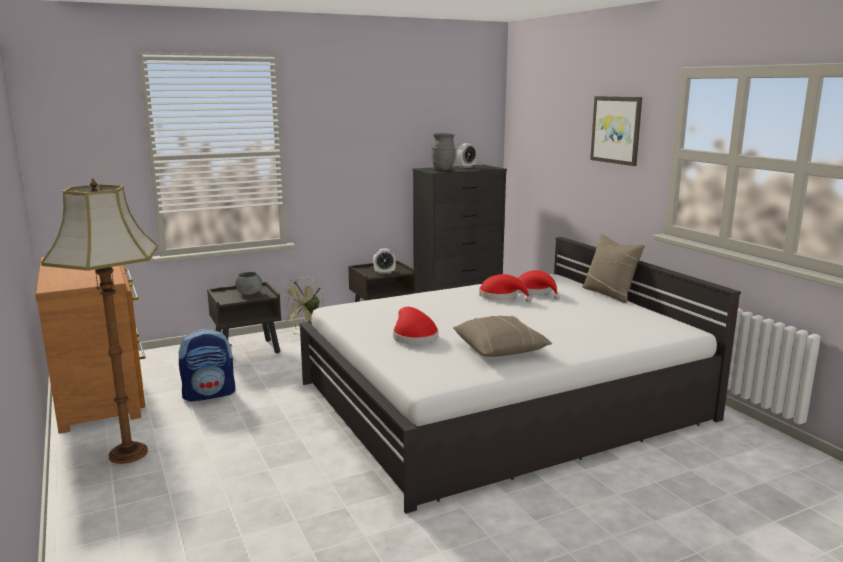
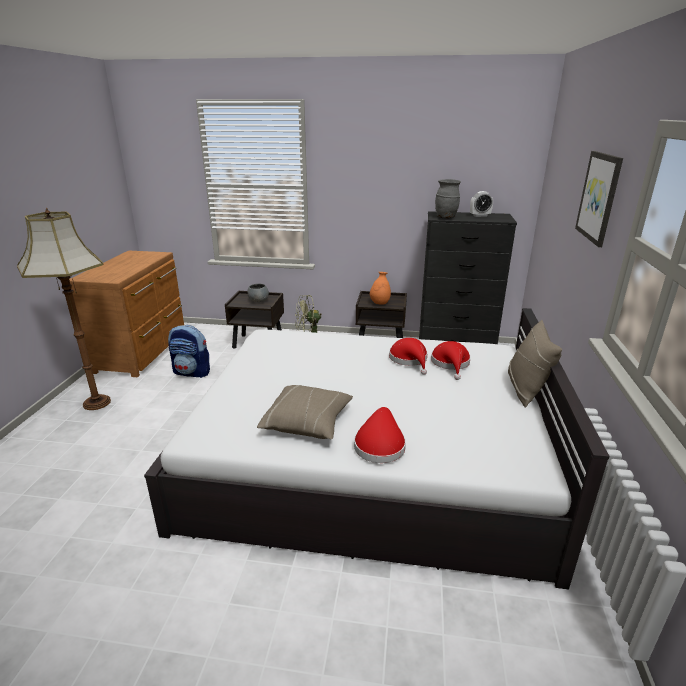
camera: 35 degrees right, 10 degrees up
alarm clock [373,248,396,274] -> orange vase [370,272,391,305]
red hat [393,307,438,345] -> red hat moved to [354,407,406,463]

